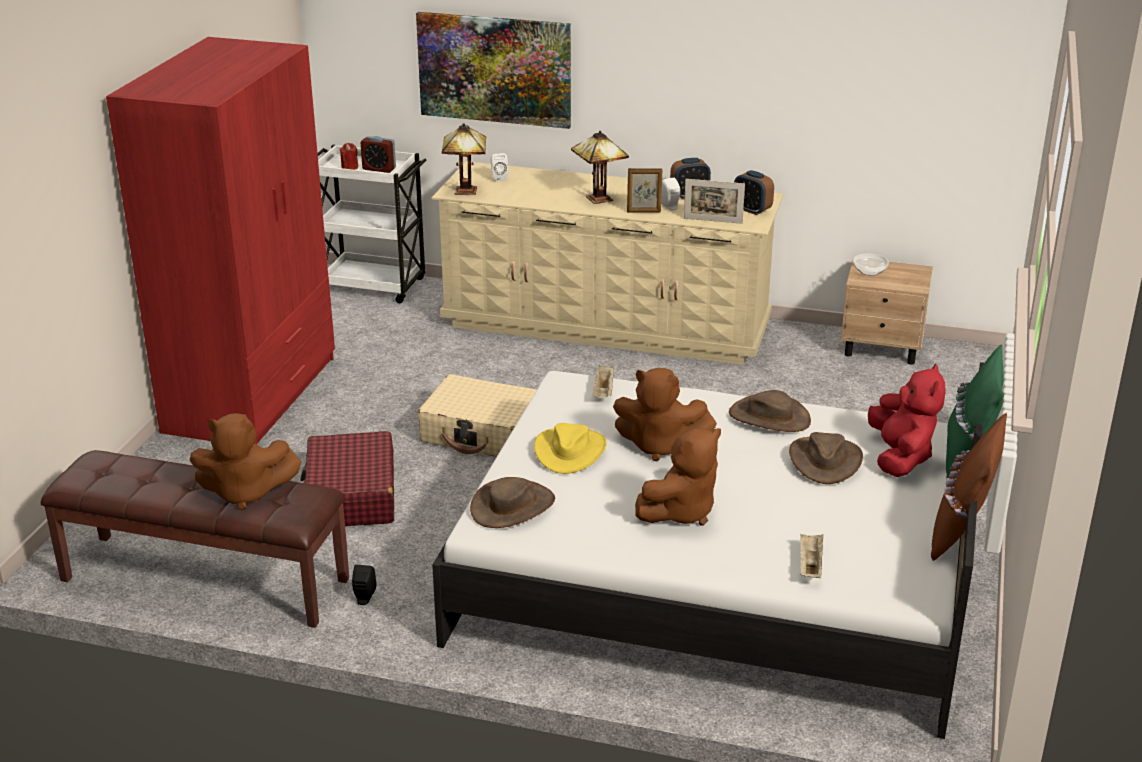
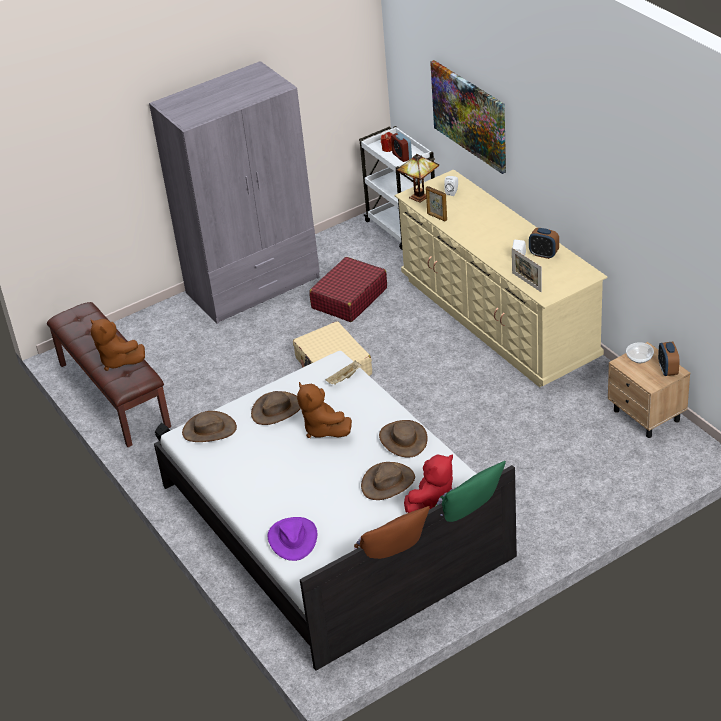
camera: 45 degrees right, 10 degrees up
red wardrobe [106,37,335,444] -> grey wardrobe [149,61,320,324]
red suitcase [300,431,394,526] -> red suitcase moved to [309,257,387,322]
yellow hat [534,423,607,474] -> brown hat [251,391,301,425]
table lamp [571,131,629,204] -> none
picture frame [627,168,662,213] -> picture frame moved to [426,186,447,221]
brown plush toy [635,428,721,526] -> none
alarm clock [734,170,774,215] -> alarm clock moved to [658,341,680,376]
beige tray [800,534,823,578] -> purple hat [268,517,317,561]

